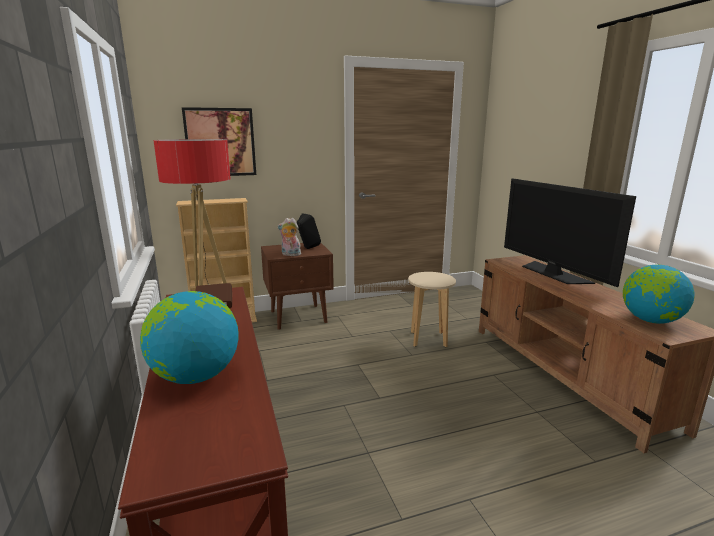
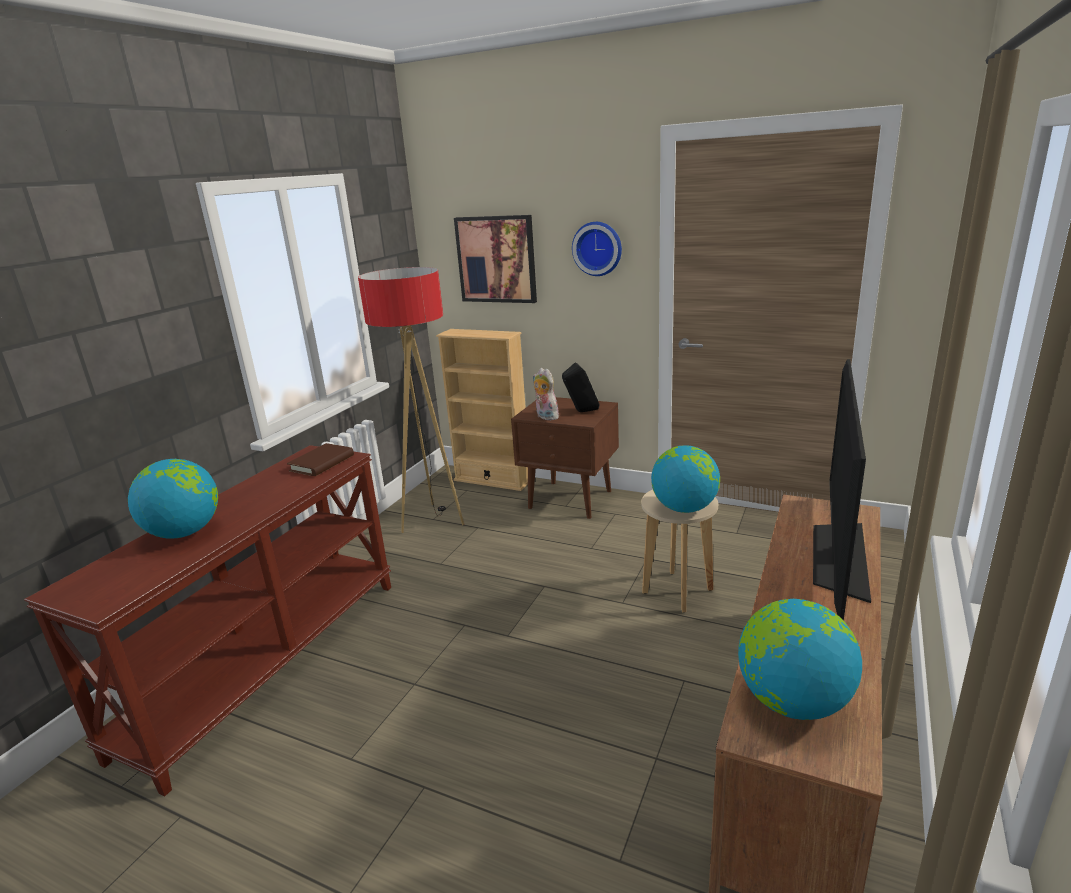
camera: 45 degrees right, 5 degrees up
none -> wall clock [572,222,622,276]
none -> globe [651,445,720,513]

